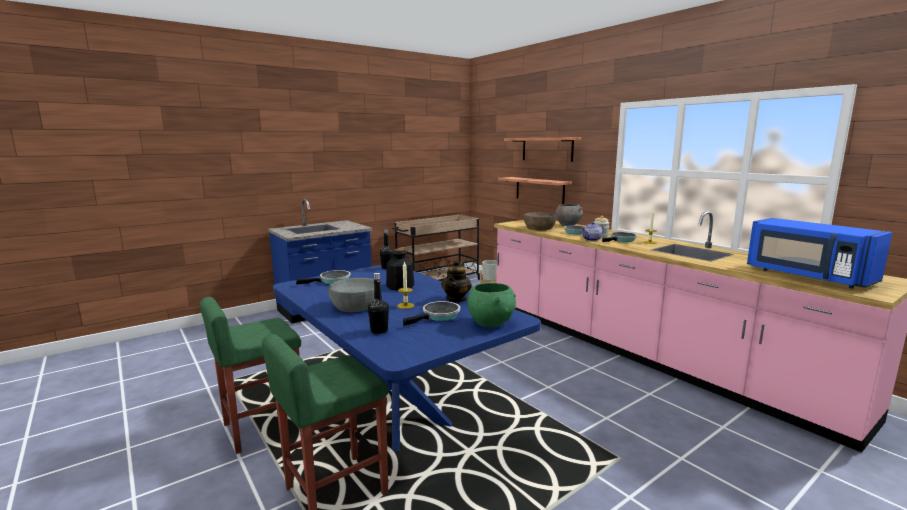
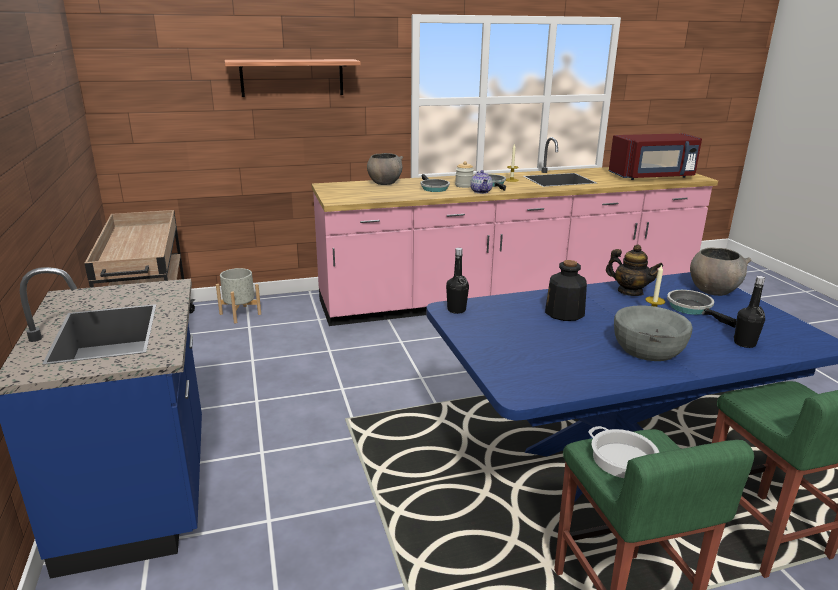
camera: 70 degrees left, 10 degrees up
frying pan [296,270,351,285] -> none
green bowl [468,283,516,327] -> grey bowl [690,248,751,296]
shelf [498,177,572,204] -> none
brown bowl [524,212,557,230] -> none
blue microwave [747,218,893,288] -> red microwave [609,133,702,180]
none -> cooking pot [588,426,660,478]

